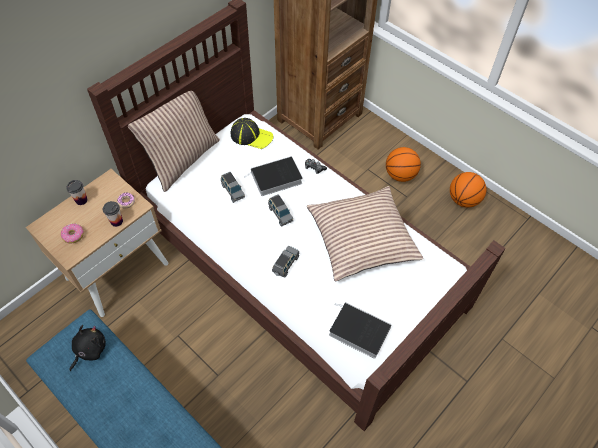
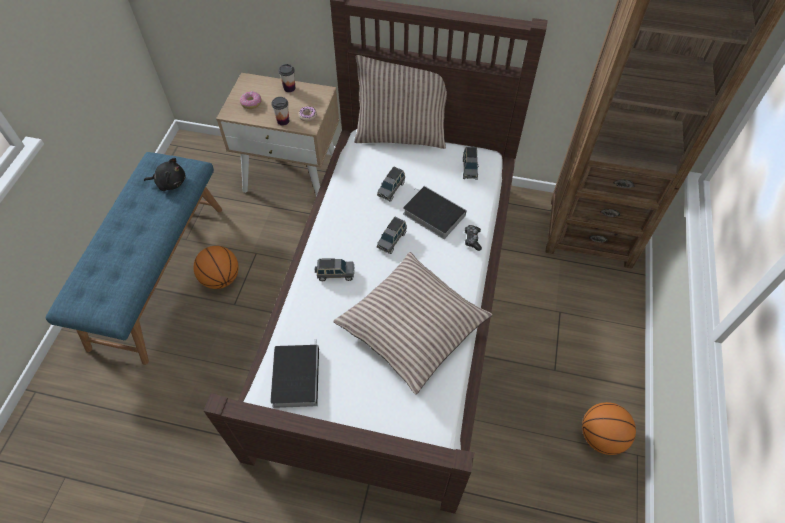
camera: 60 degrees right, 0 degrees up
cap [231,118,273,149] -> grey toy car [463,147,479,180]
basketball [386,147,421,182] -> basketball moved to [193,246,239,289]

